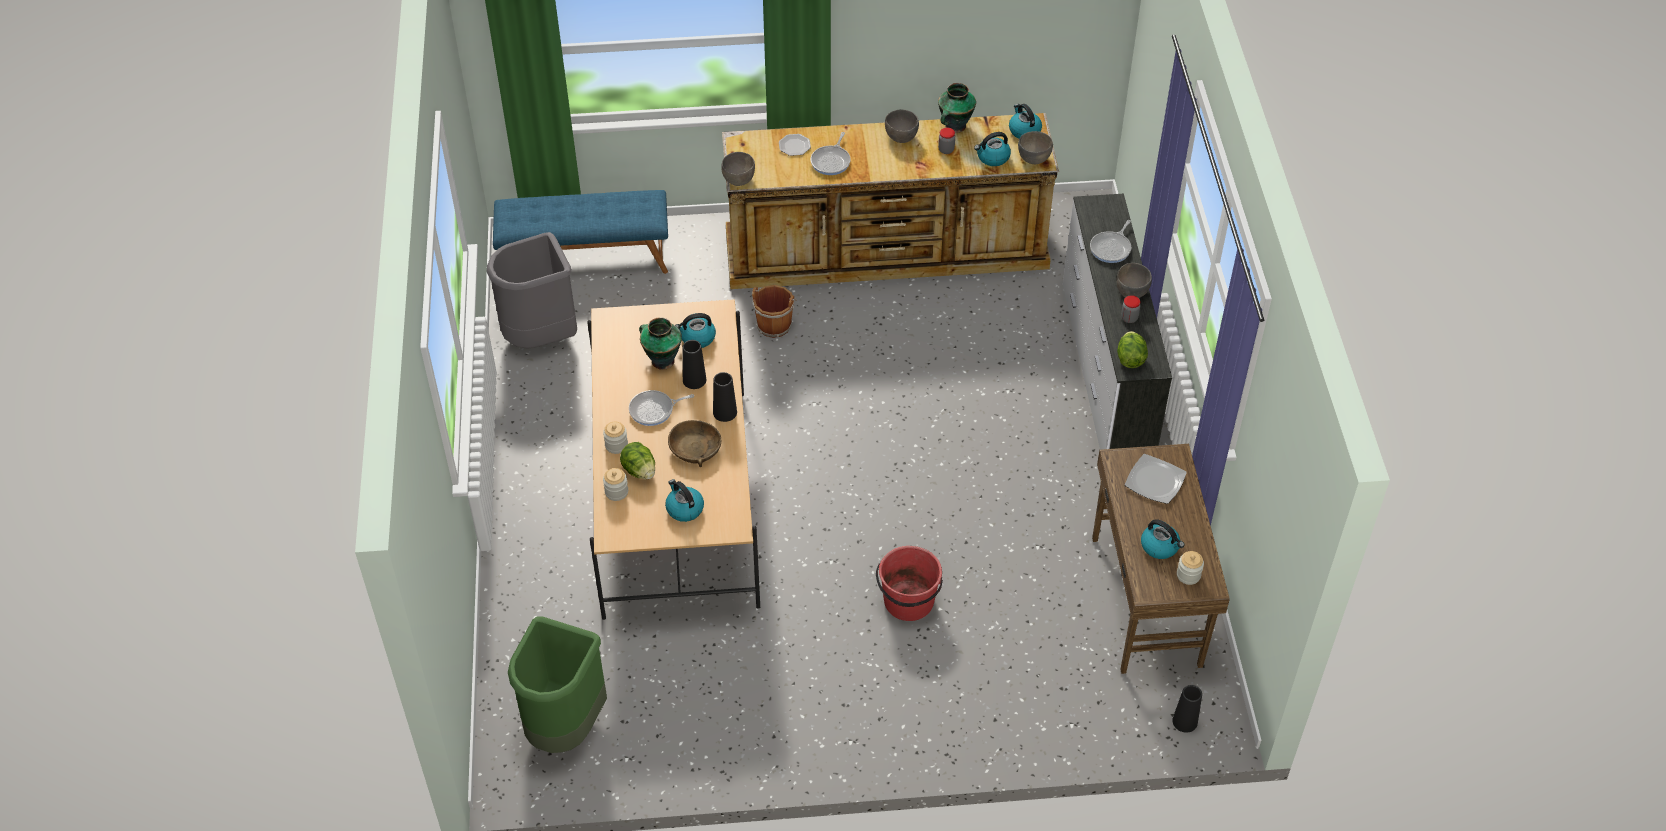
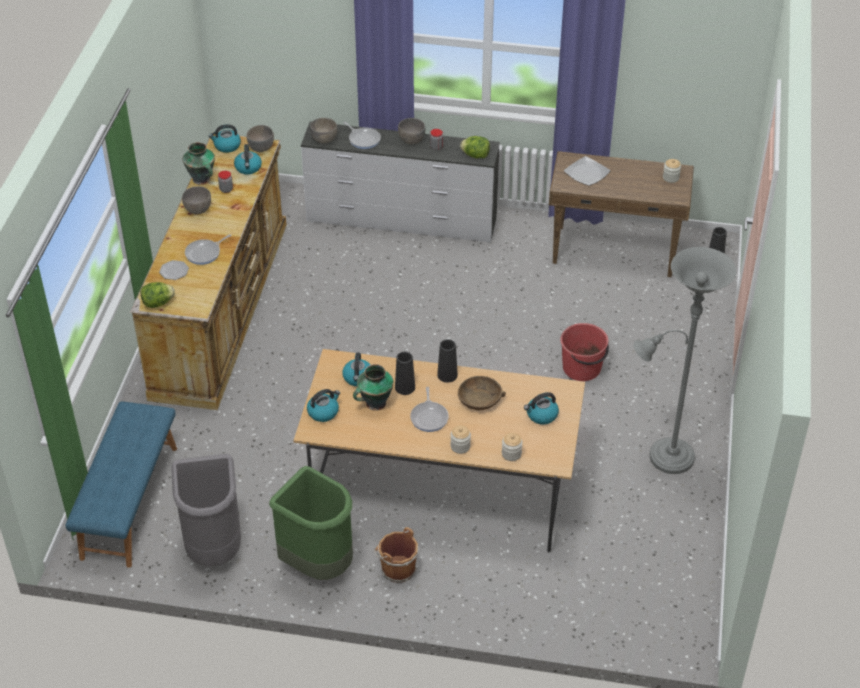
camera: 75 degrees left, 5 degrees down
green trash can [508,616,607,753] -> green trash can moved to [269,466,353,580]
lettuce [620,442,655,479] -> lettuce moved to [141,282,175,308]
grey bowl [721,152,755,186] -> grey bowl moved to [310,118,337,144]
brown bucket [752,285,797,338] -> brown bucket moved to [375,527,418,583]
frying pan [811,132,851,175] -> frying pan turned 105 degrees clockwise [185,234,232,265]
kettle [1141,519,1184,559] -> kettle moved to [307,389,340,422]
none -> grey floor lamp [633,247,736,474]

